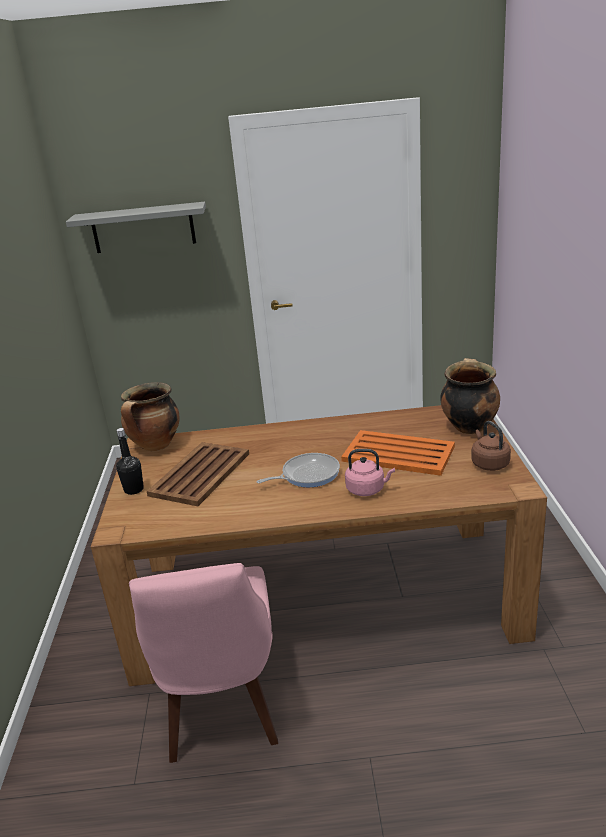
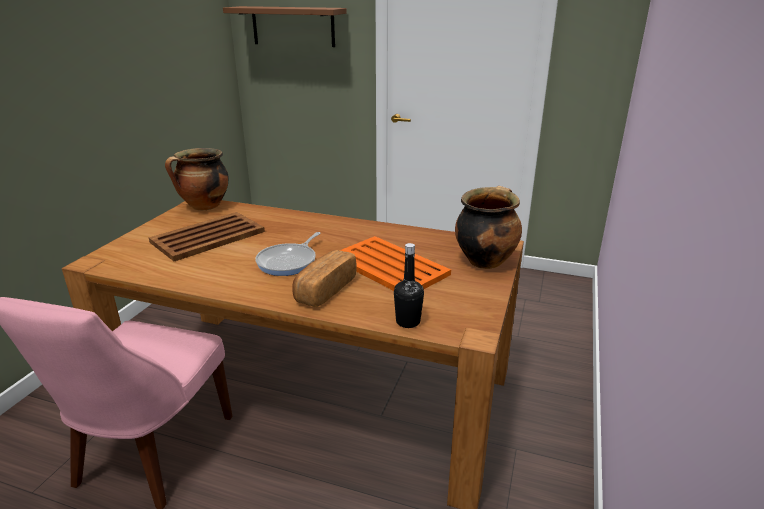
camera: 20 degrees right, 0 degrees up
grey shelf [66,202,206,253] -> brown shelf [223,6,347,47]
black bottle [116,428,144,495] -> black bottle moved to [394,243,424,328]
frying pan [256,453,340,487] -> frying pan turned 120 degrees clockwise [256,232,321,276]
pink kettle [345,449,395,496] -> bread [292,250,357,308]
brown kettle [471,421,511,471] -> none

